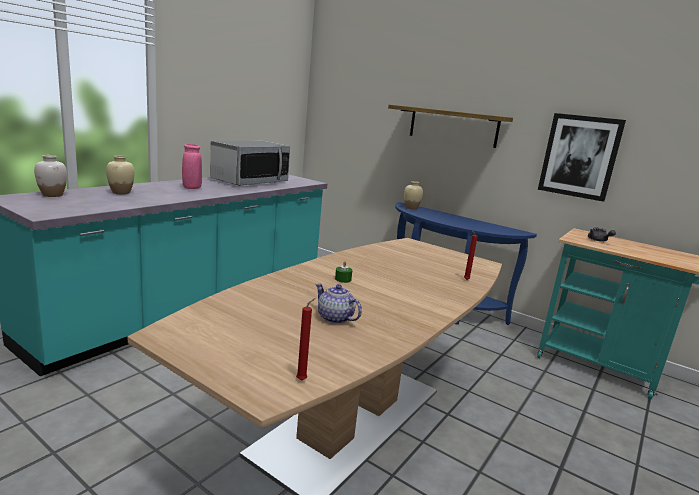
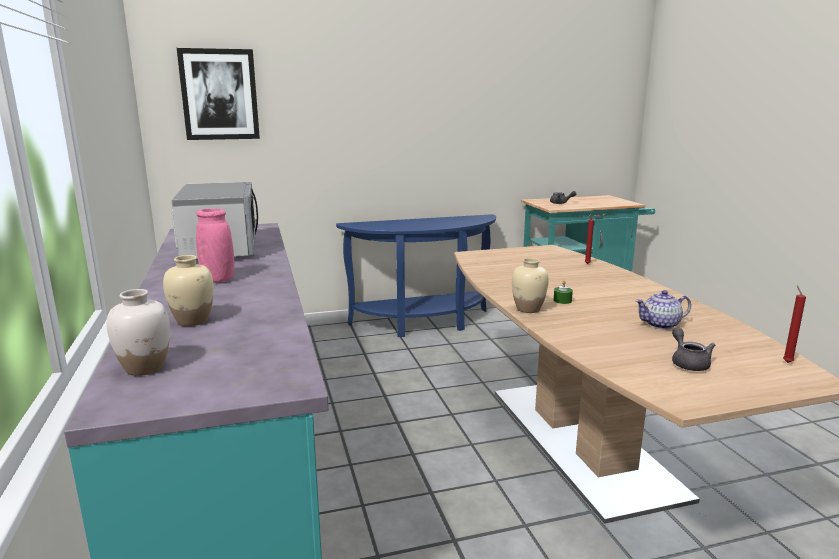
camera: 50 degrees left, 0 degrees up
shelf [388,105,513,148] -> none
beige vase [404,181,423,209] -> beige vase moved to [512,258,549,313]
picture [538,113,626,202] -> picture moved to [177,48,260,140]
none -> grey teapot [672,328,715,371]

